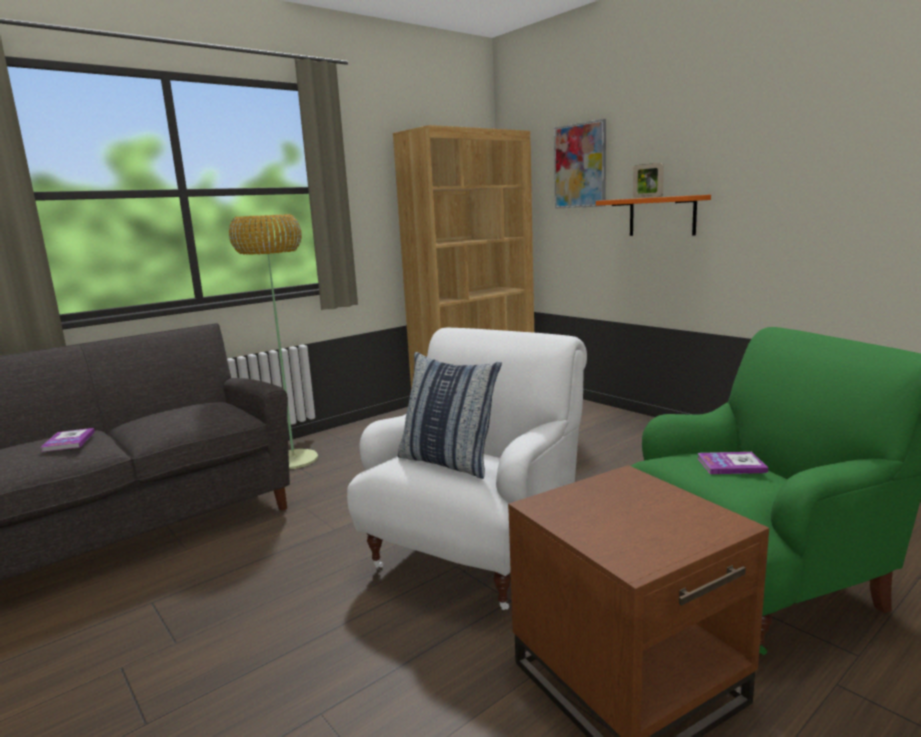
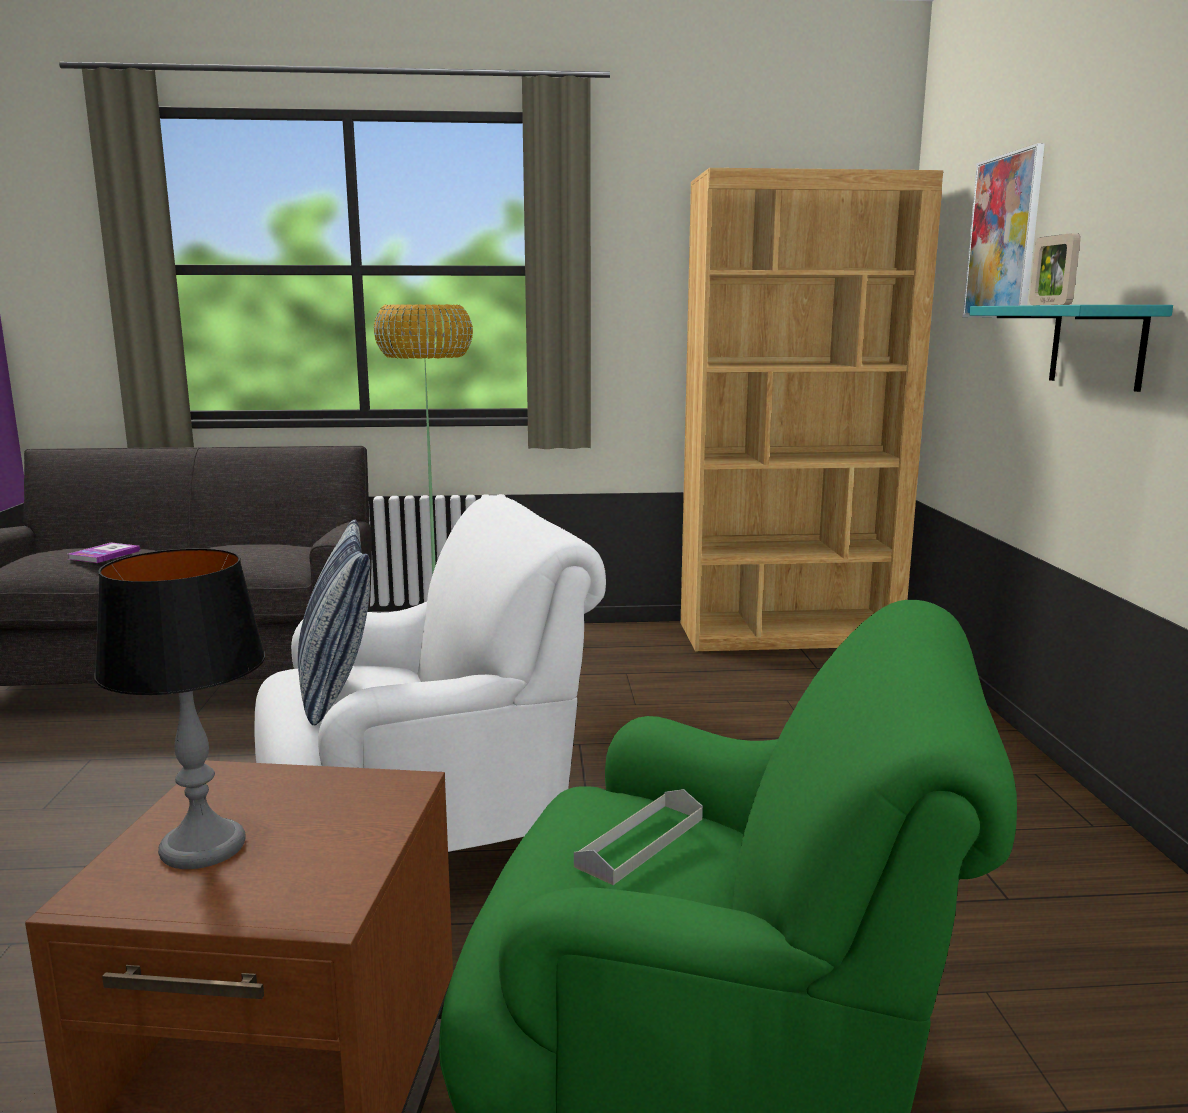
camera: 35 degrees right, 0 degrees up
orange shelf [596,195,711,236] -> turquoise shelf [969,305,1173,392]
book [697,452,768,474] -> grey tray [574,789,703,885]
none -> table lamp [94,548,265,869]

